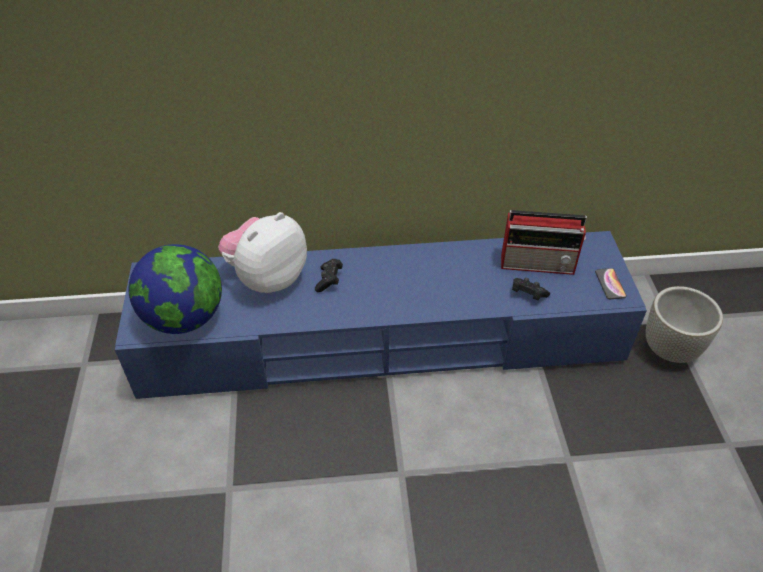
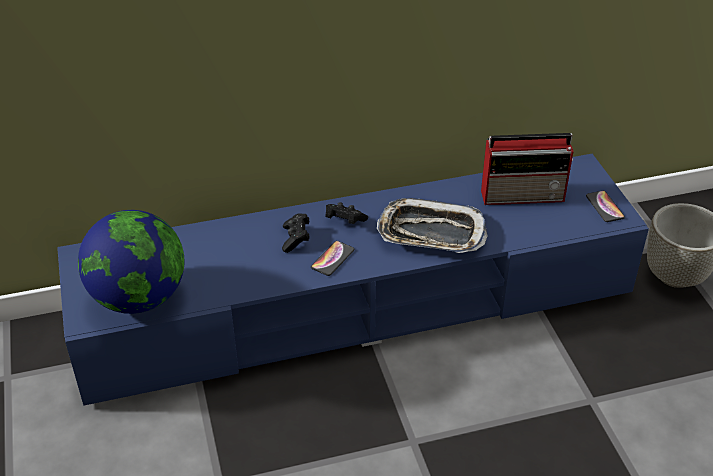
camera: 10 degrees left, 5 degrees down
plush toy [218,212,307,293] -> none
black game controller [512,278,550,300] -> black game controller moved to [325,202,368,224]
none -> phone [311,241,354,276]
none -> tray [377,198,488,253]

